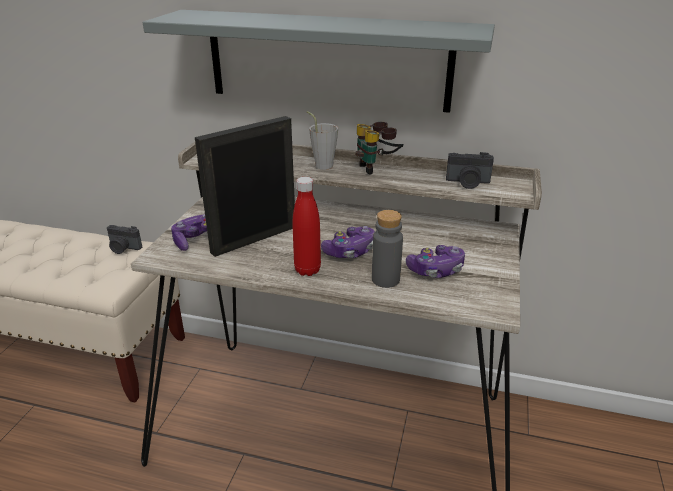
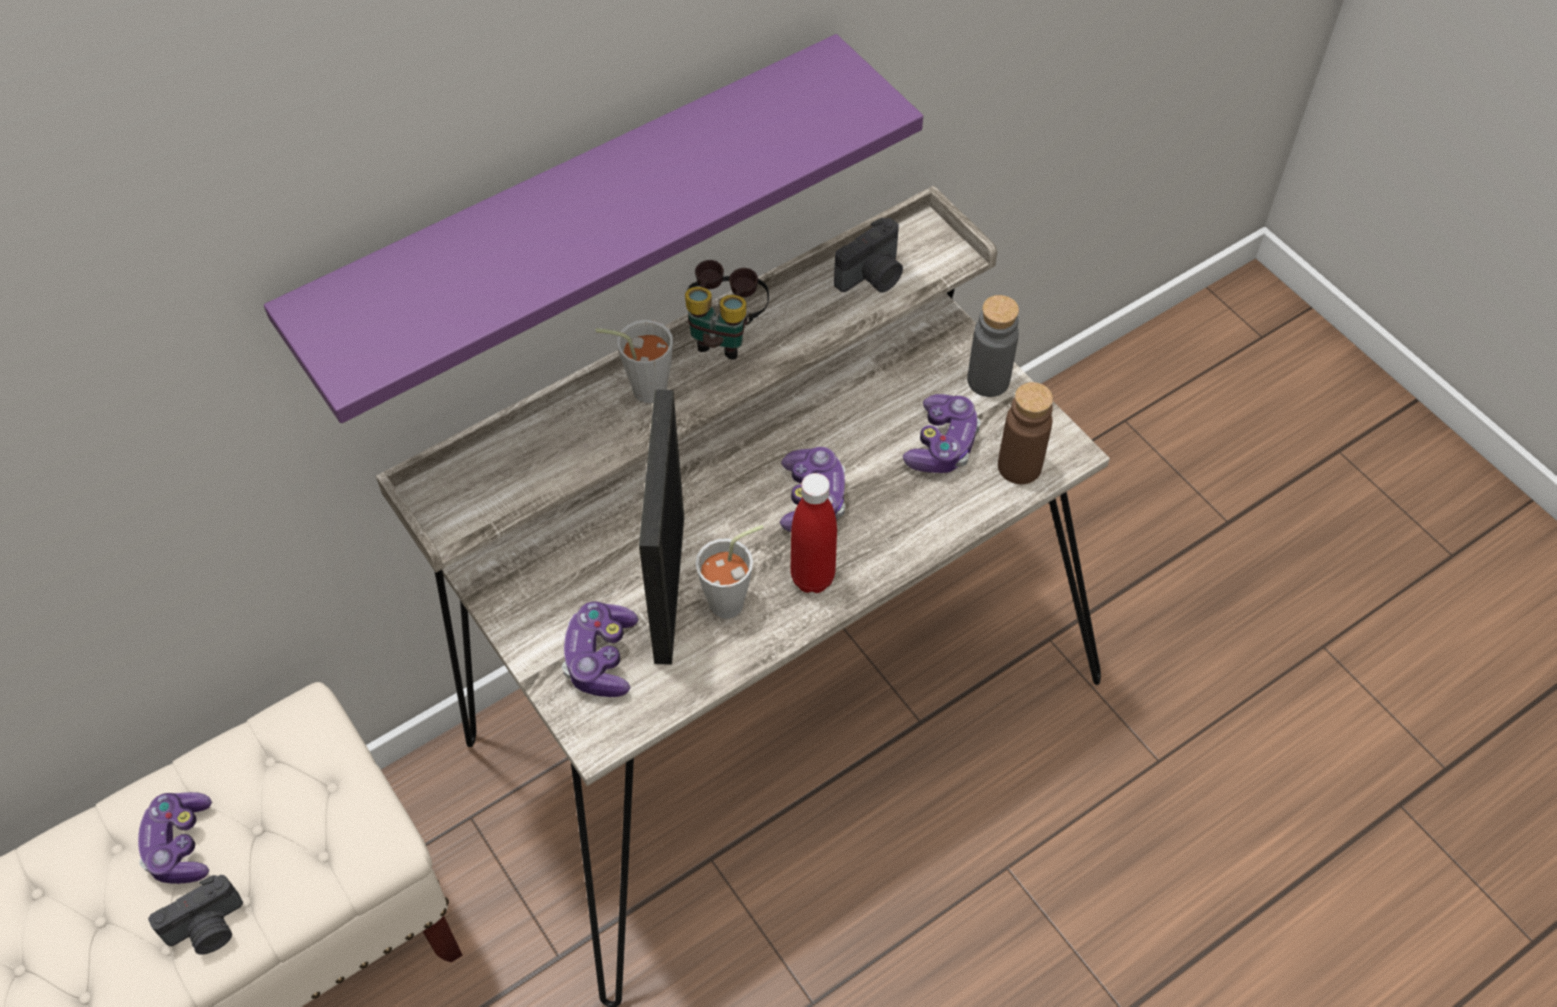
camera: 50 degrees left, 25 degrees up
camera [107,225,142,254] -> camera moved to [148,875,243,955]
grey shelf [143,10,495,113] -> purple shelf [264,34,923,423]
grey bottle [372,210,403,288] -> grey bottle moved to [967,295,1019,397]
none -> game controller [138,792,212,884]
none -> grey cup [695,525,764,619]
none -> brown bottle [998,382,1053,484]

